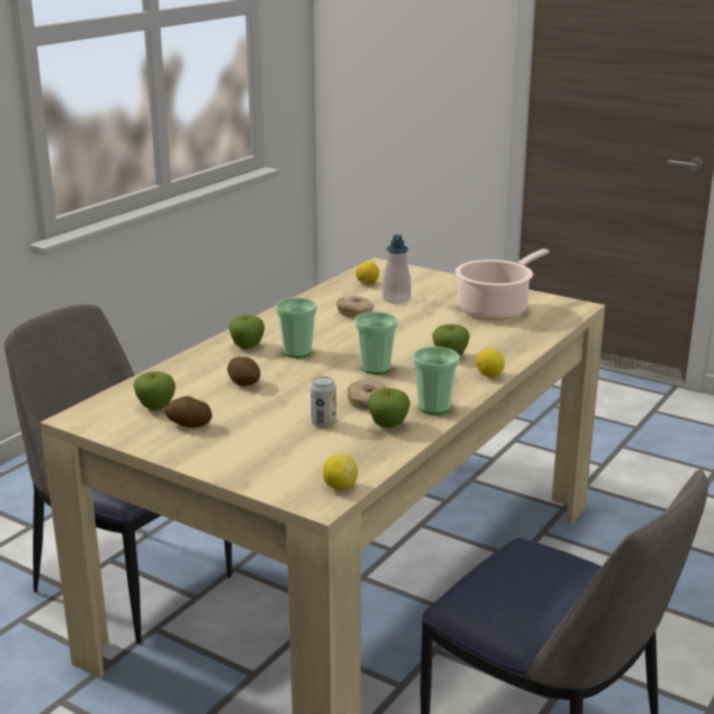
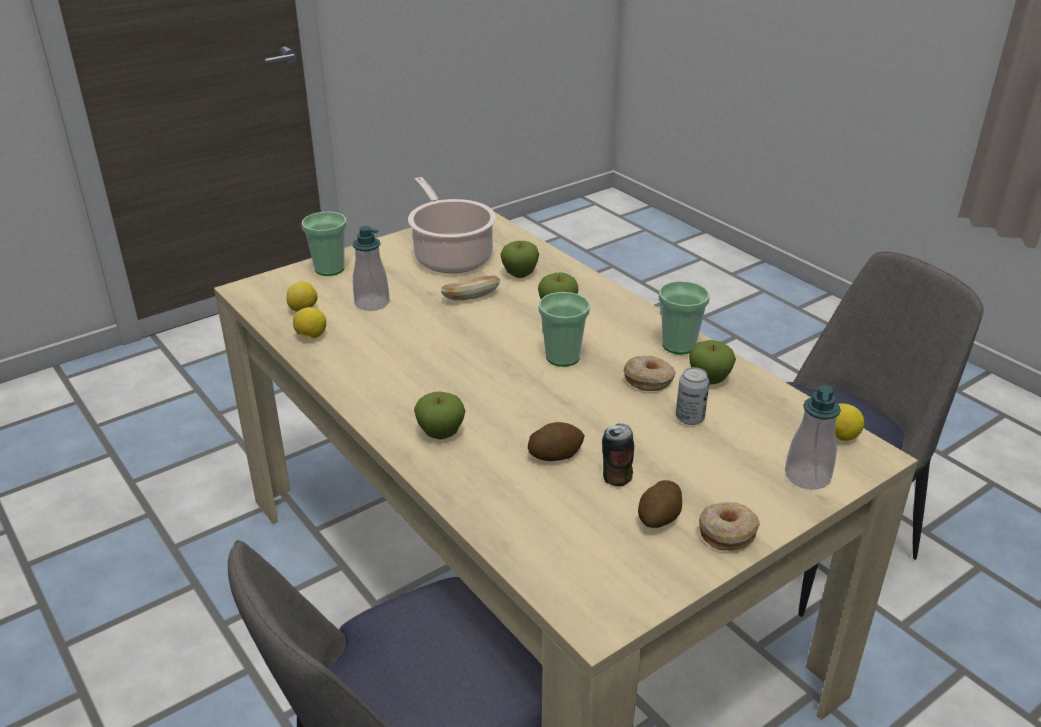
camera: 70 degrees left, 10 degrees up
apple [133,371,176,411] -> apple moved to [500,241,539,278]
cup [275,298,317,358] -> cup moved to [302,212,347,276]
donut [336,296,374,317] -> donut moved to [699,502,760,551]
lemon [476,348,505,377] -> lemon moved to [293,307,326,339]
none -> bread [441,276,500,300]
none -> can [602,423,634,486]
none -> soap dispenser [785,385,841,490]

